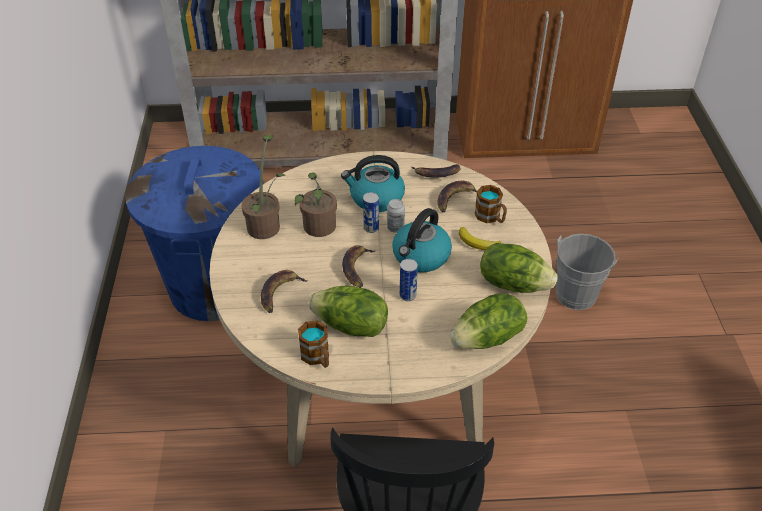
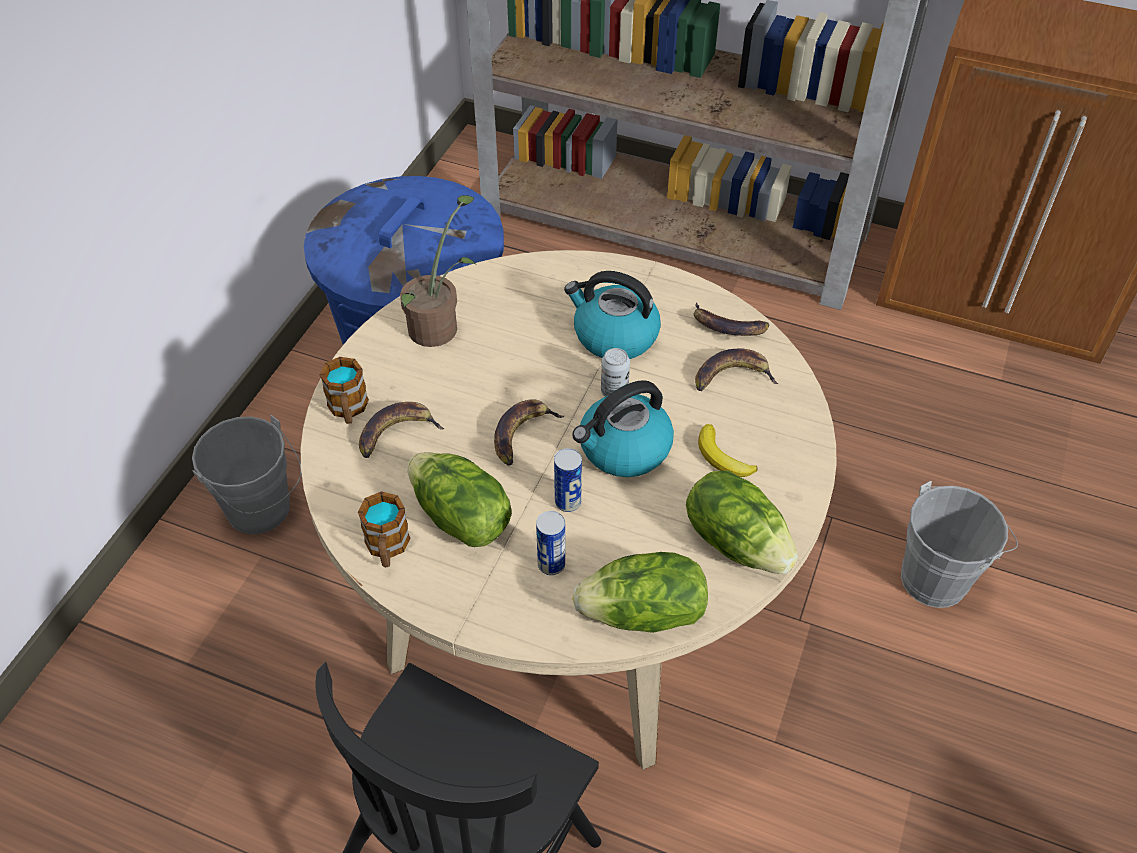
camera: 25 degrees right, 5 degrees up
potted plant [295,172,337,237] -> none
can [363,192,379,233] -> can moved to [536,511,565,575]
mug [474,185,507,223] -> mug moved to [320,357,369,424]
none -> grey bucket [192,415,301,534]

